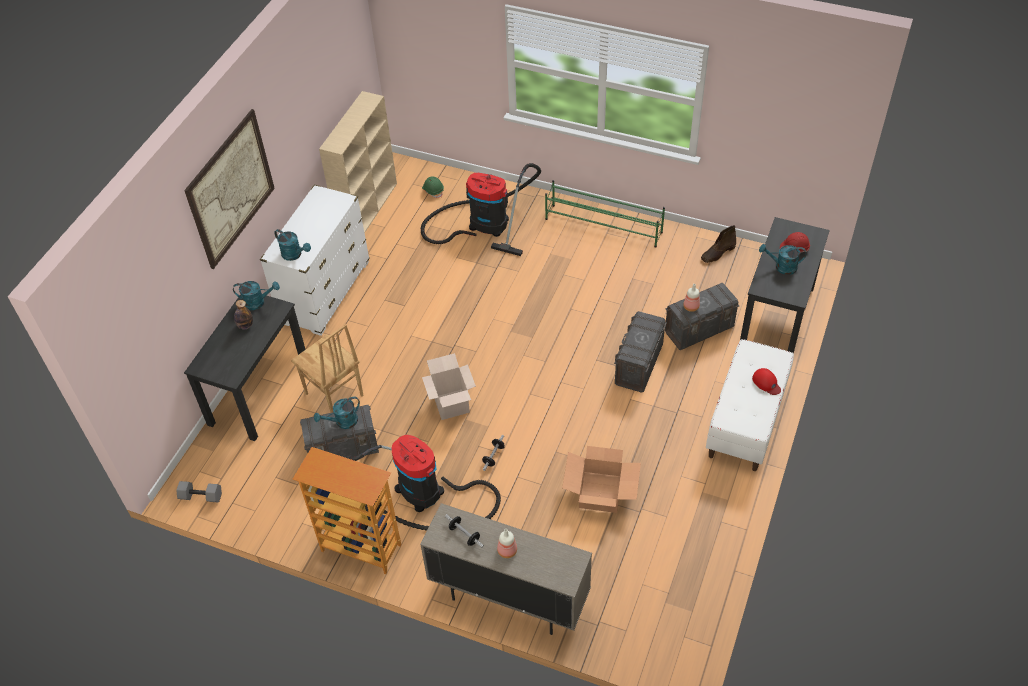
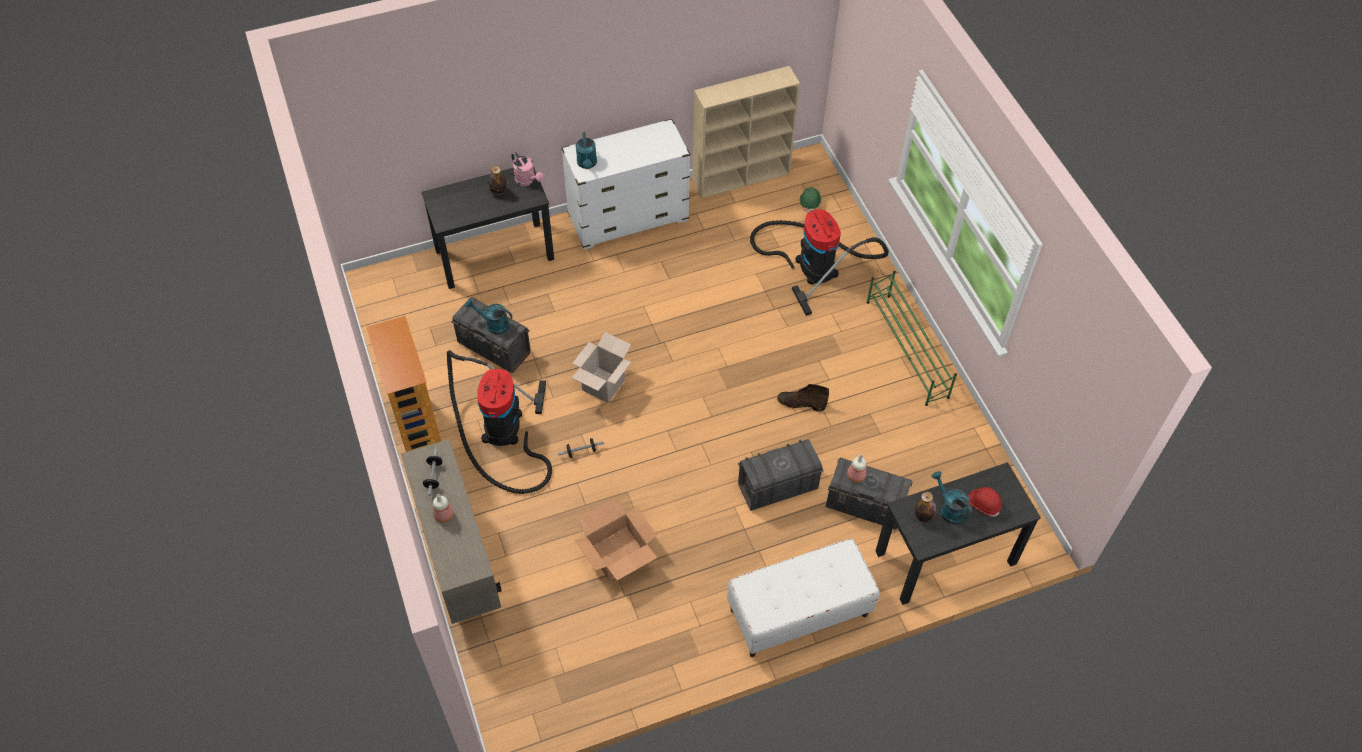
camera: 45 degrees right, 5 degrees up
grey dumbbell [176,481,222,503] -> none
picture [184,109,275,269] -> none
turquoise watering can [233,281,280,310] -> pink watering can [511,152,544,186]
brown chair [291,324,364,413] -> none
brown boot [701,225,736,263] -> brown boot moved to [777,384,829,412]
red cap [752,368,781,395] -> none
none -> bottle [915,492,936,522]

